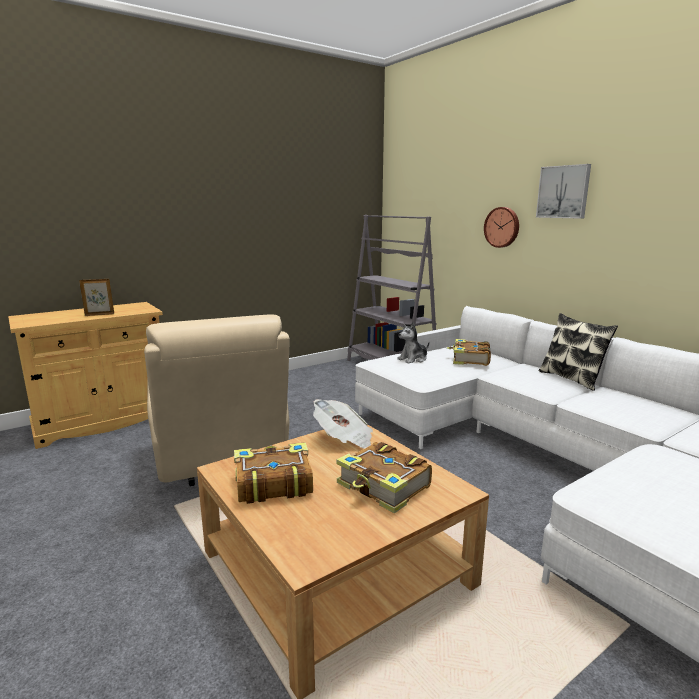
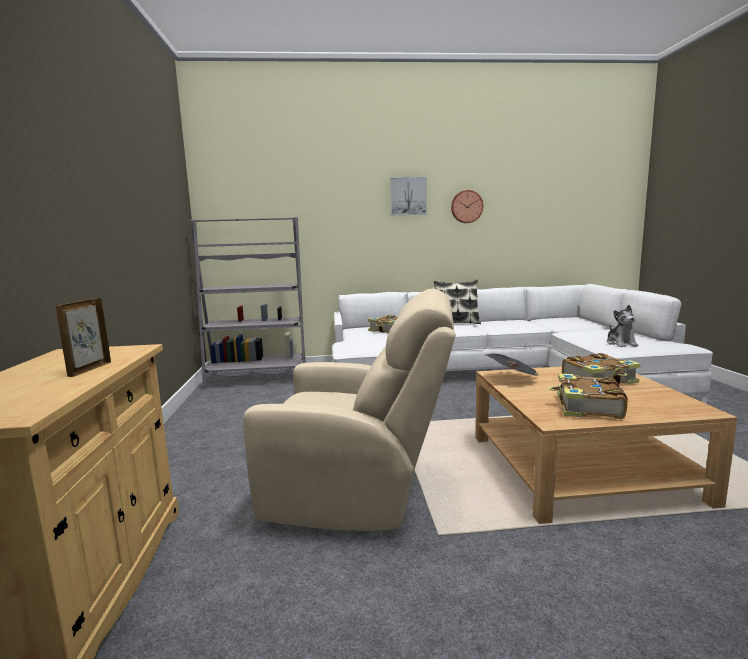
camera: 60 degrees left, 5 degrees down
plush toy [397,322,430,364] -> plush toy moved to [607,305,638,347]
wall clock [484,207,519,248] -> wall clock moved to [451,190,483,223]

